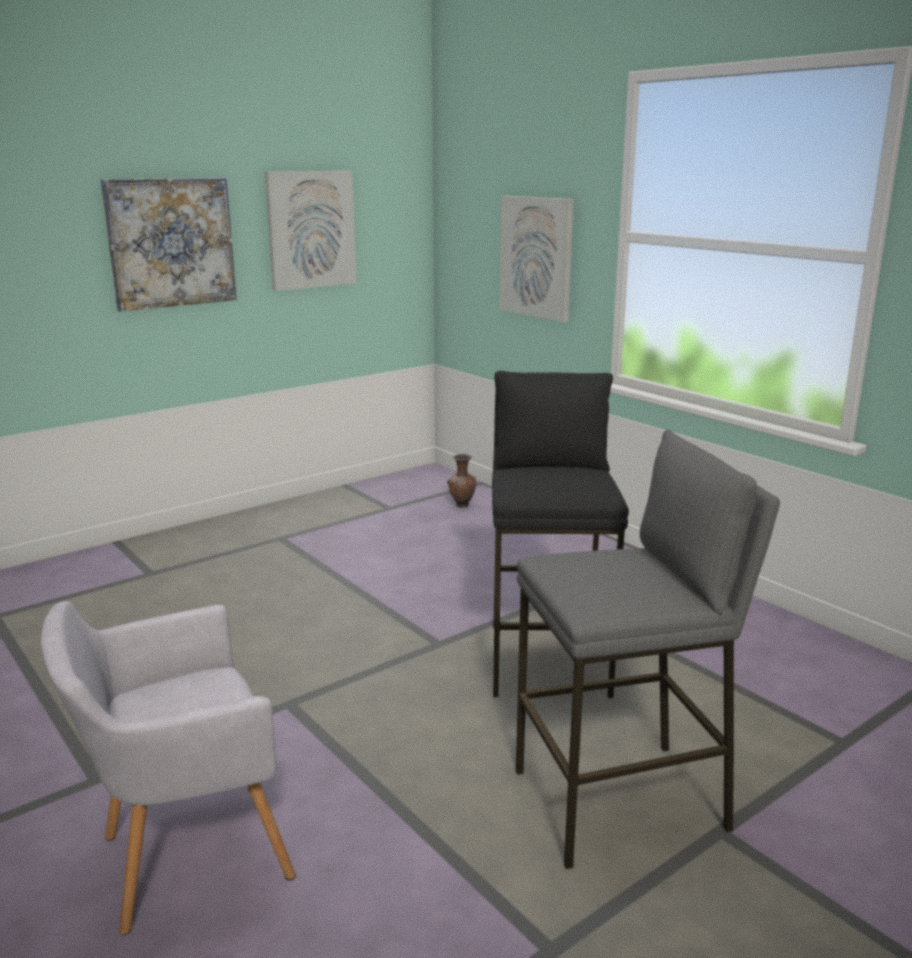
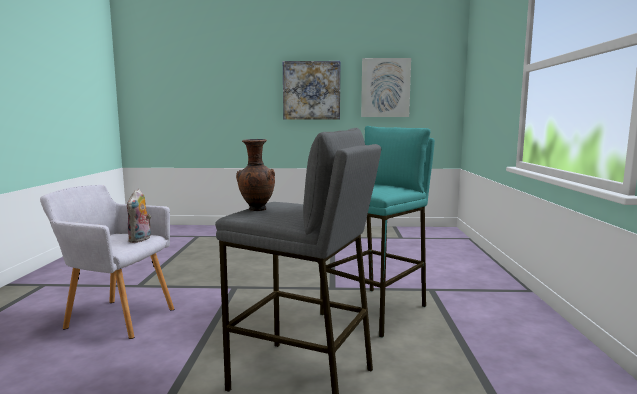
camera: 40 degrees right, 10 degrees down
brown vase [447,454,476,508] -> brown vase moved to [236,139,275,211]
black stool [492,371,629,698] -> turquoise stool [320,126,435,338]
picture [500,196,574,322] -> none
none -> plush toy [127,189,151,243]

